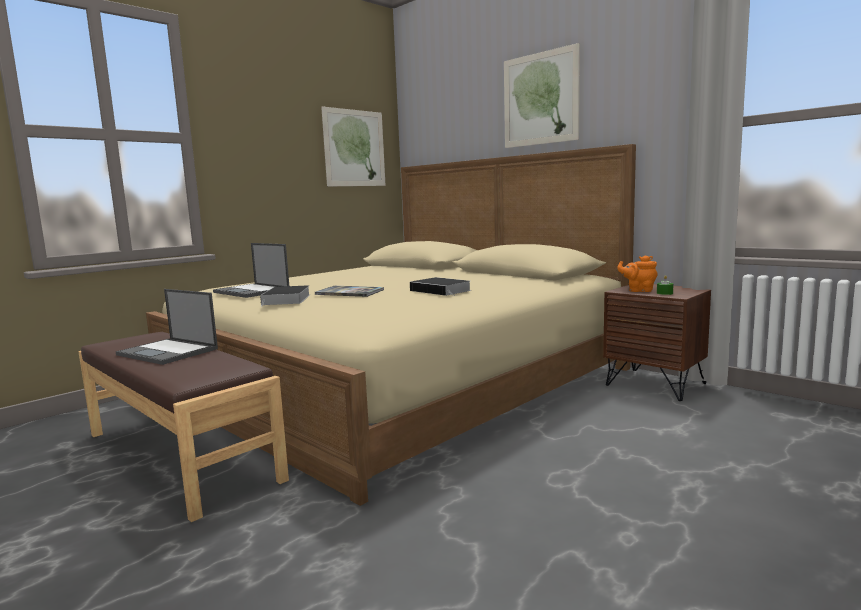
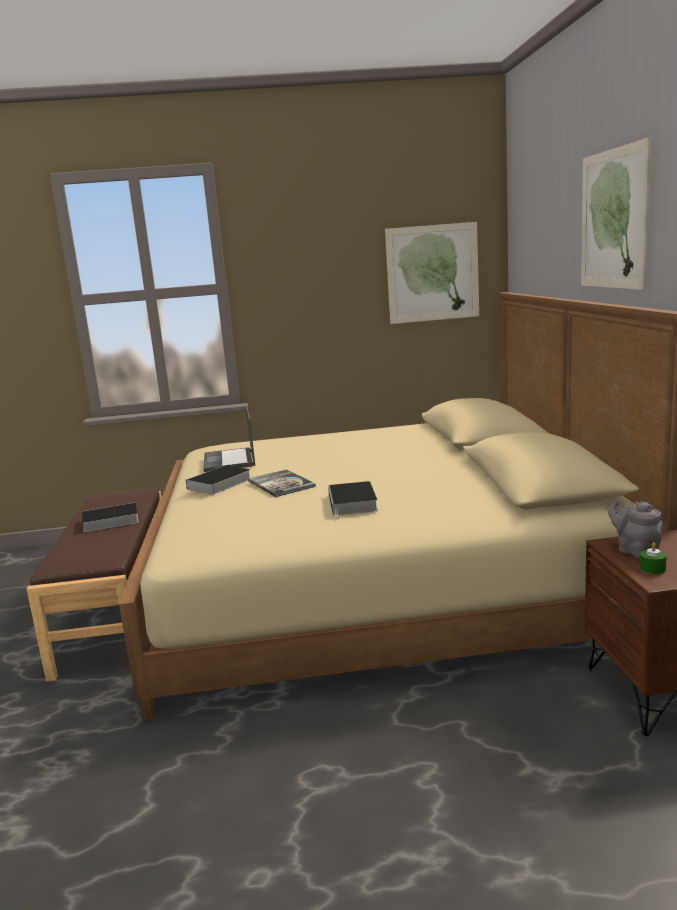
camera: 40 degrees right, 5 degrees up
laptop [115,289,218,365] -> book [75,503,139,532]
orange teapot [617,255,658,292] -> grey teapot [608,501,661,558]

